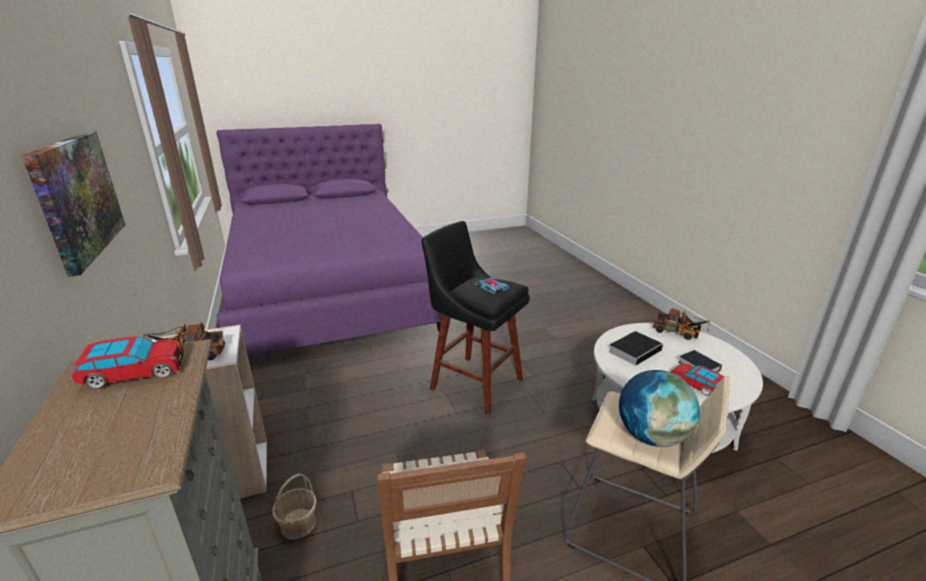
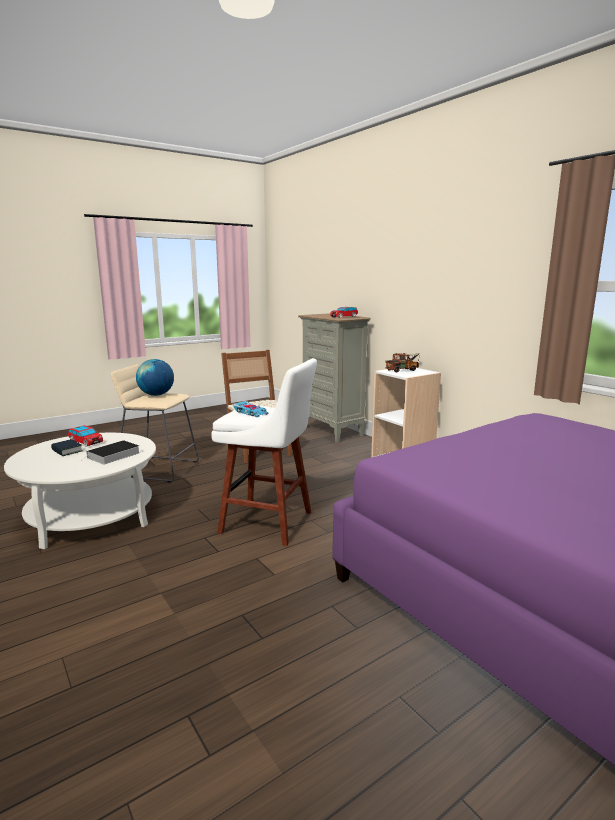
camera: 165 degrees right, 10 degrees down
picture [22,131,125,277] -> none
basket [272,474,317,539] -> none
black stool [421,221,529,415] -> white stool [211,358,317,546]
toy truck [653,308,710,340] -> none

